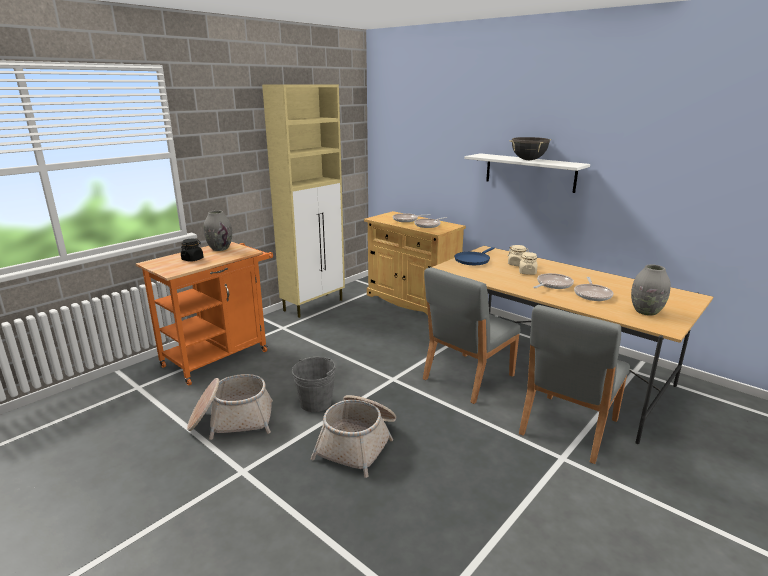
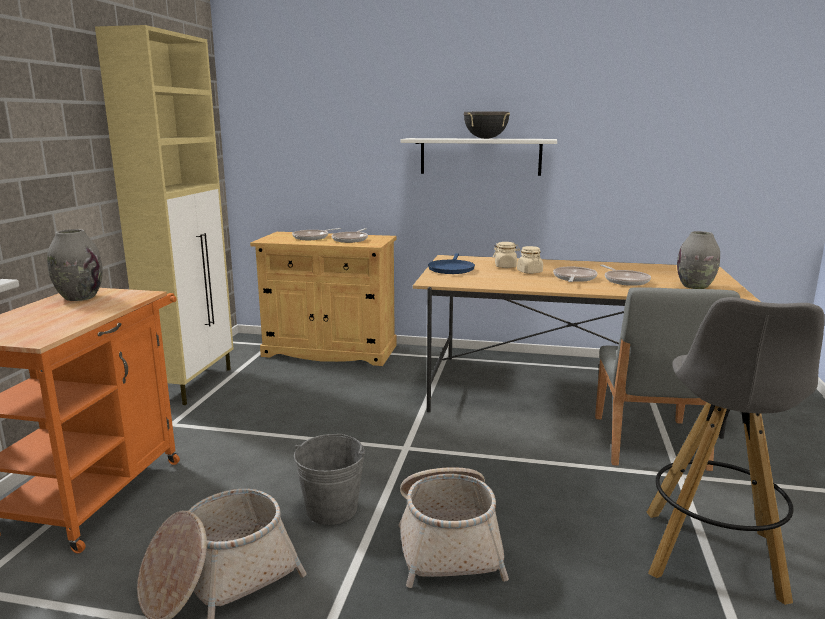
camera: 30 degrees left, 5 degrees down
black jar [181,239,203,262] -> none
grey chair [423,267,520,404] -> none
none -> grey stool [646,297,824,605]

